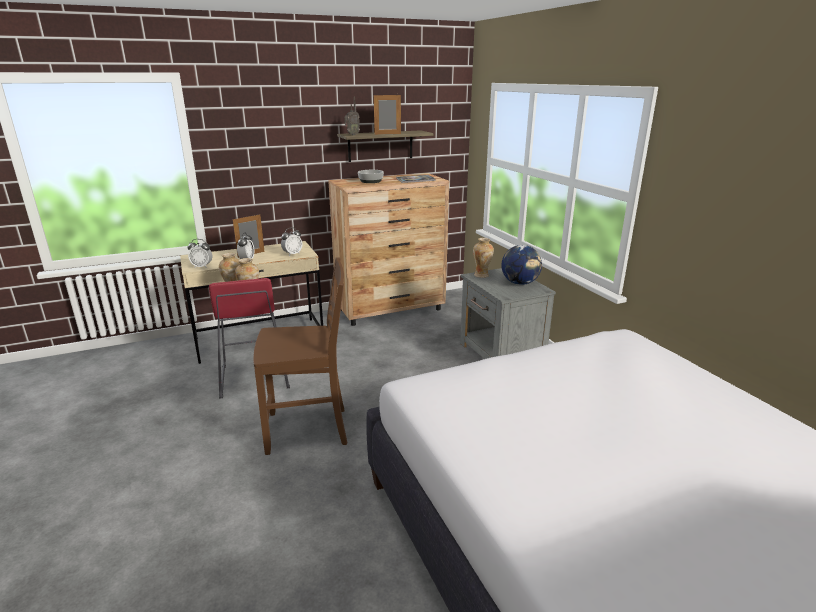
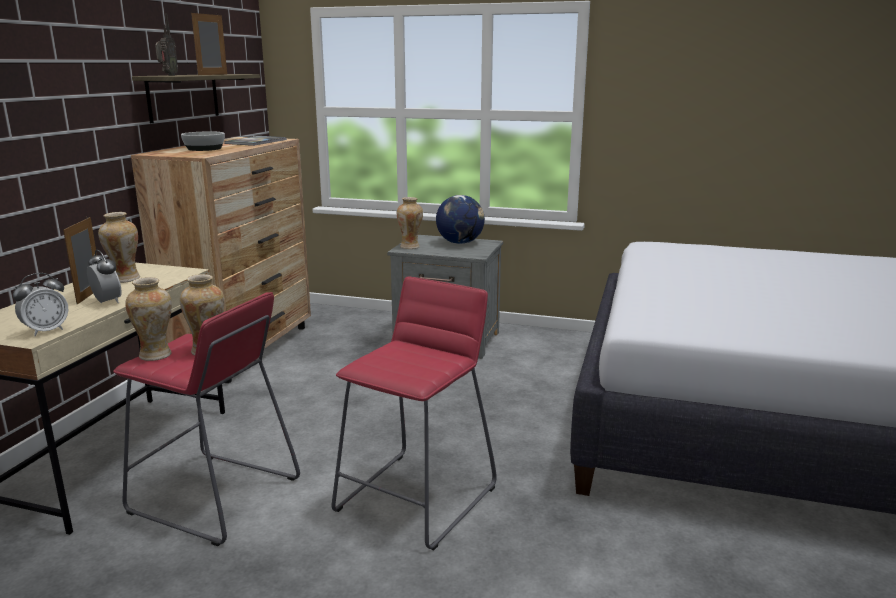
camera: 50 degrees left, 5 degrees down
brown chair [253,257,347,455] -> red stool [331,277,497,551]
alarm clock [281,228,302,256] -> none
none -> vase [98,212,140,283]

